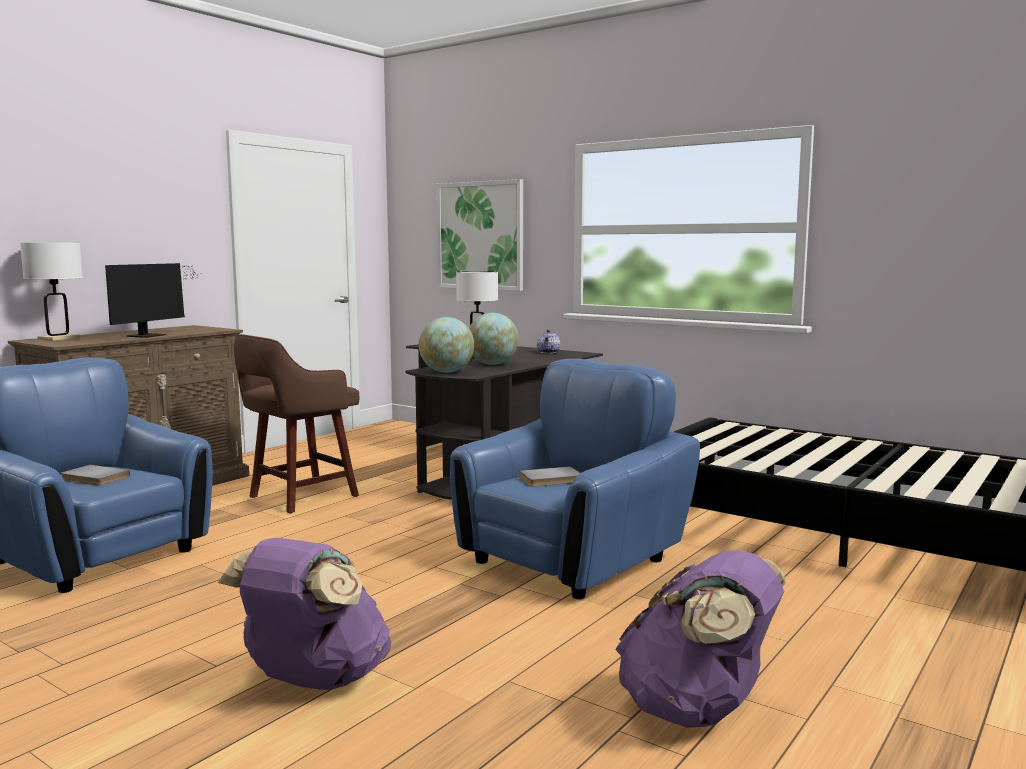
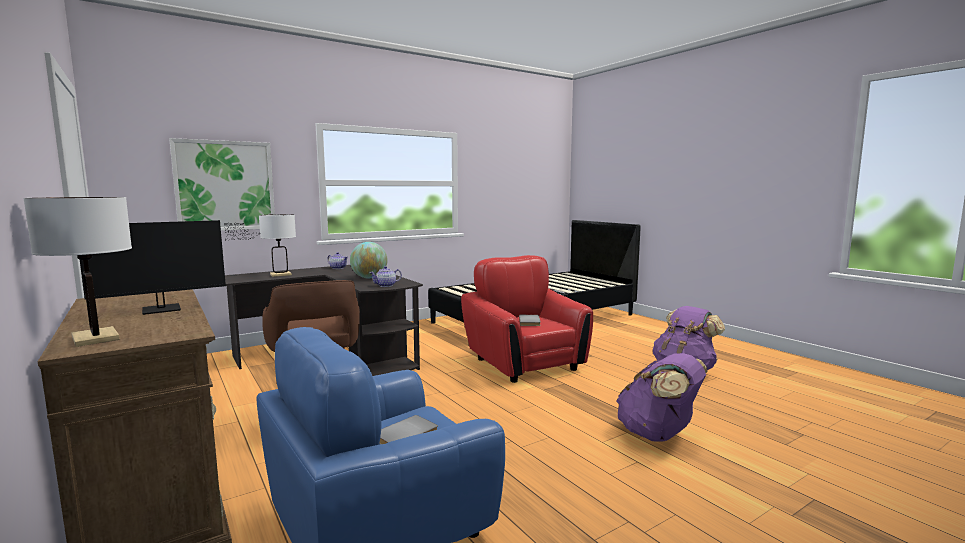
camera: 70 degrees left, 0 degrees up
monitor [105,263,201,338] -> monitor turned 105 degrees clockwise [80,220,261,315]
globe [419,317,474,373] -> teapot [369,266,402,287]
blue armchair [450,358,700,599] -> red armchair [461,255,593,383]

